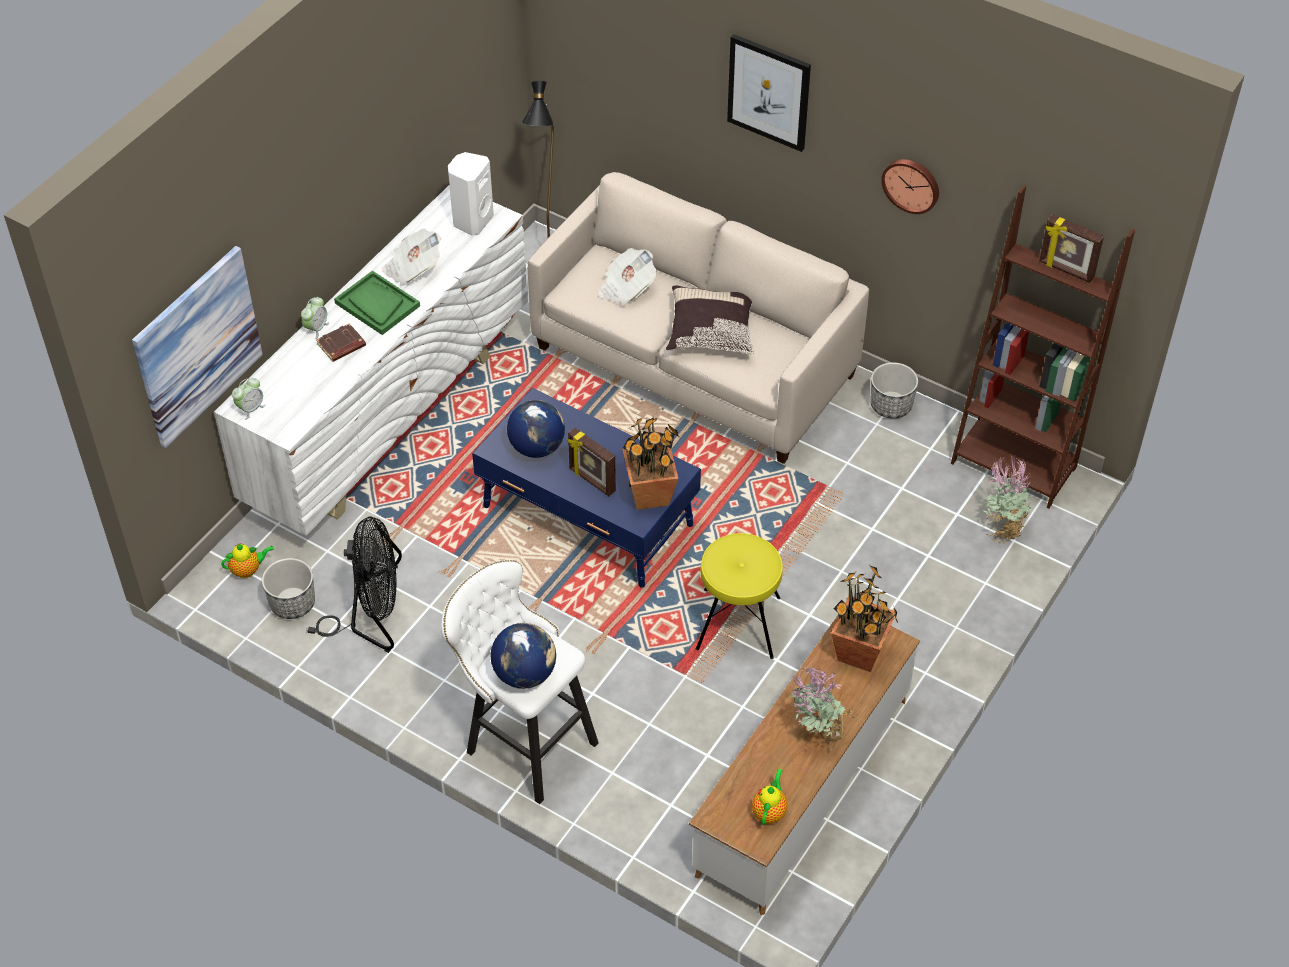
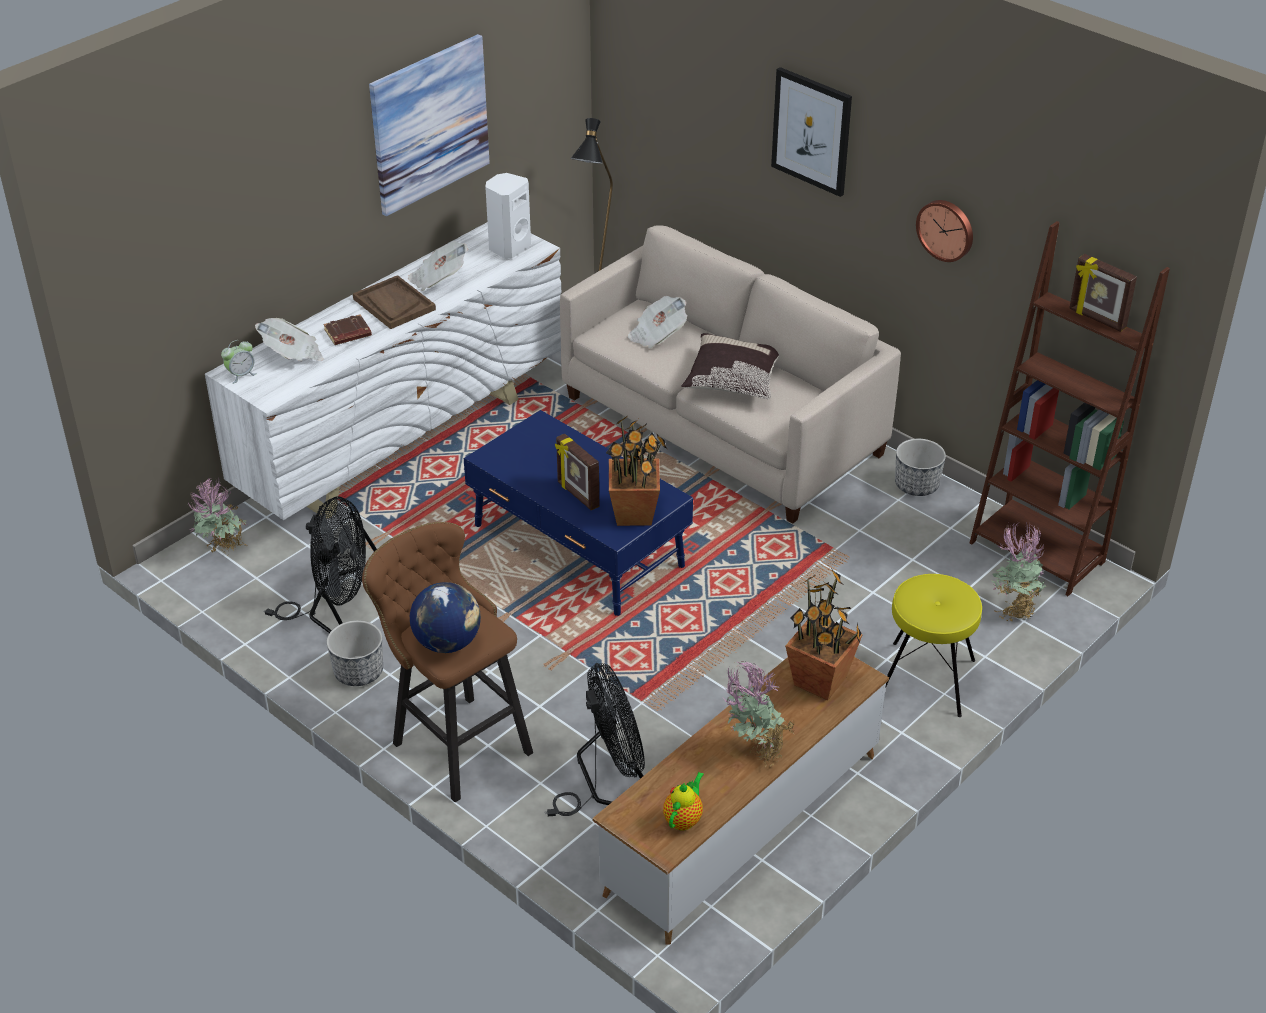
camera: 10 degrees right, 10 degrees down
picture [132,246,263,448] -> picture moved to [369,34,490,216]
teapot [221,543,274,578] -> potted plant [188,477,247,555]
planter [262,558,315,619] -> planter moved to [327,620,383,686]
alarm clock [301,297,329,339] -> none
green tray [334,271,420,335] -> brown tray [353,275,436,329]
white stool [441,560,598,804] -> brown stool [362,522,533,802]
globe [507,400,565,458] -> none
yellow stool [696,533,783,659] -> yellow stool moved to [886,574,982,717]
none -> newspaper [255,318,323,361]
none -> black fan [545,663,645,816]

